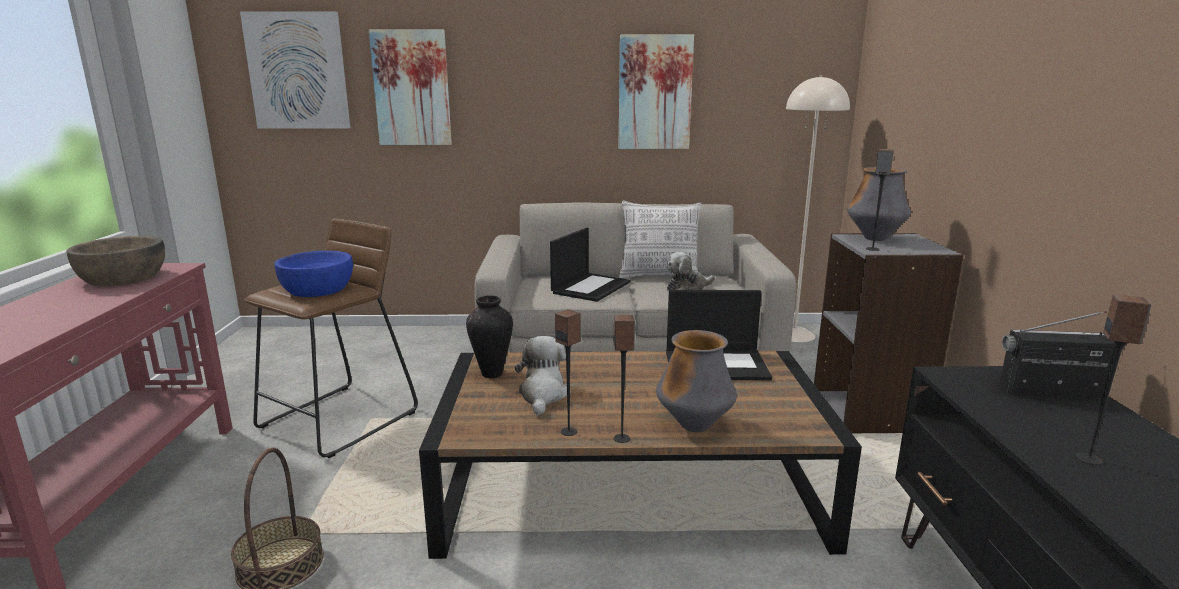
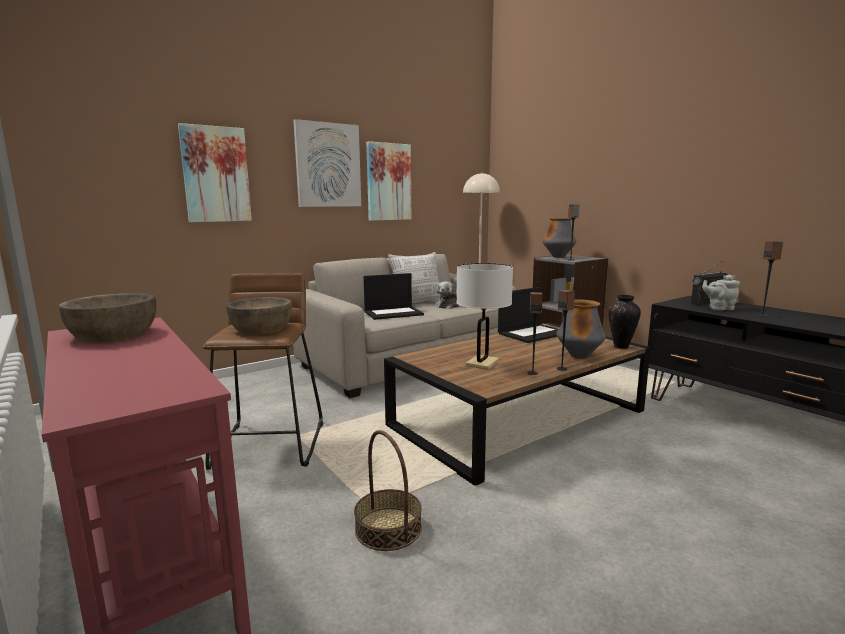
camera: 35 degrees left, 5 degrees down
picture [240,11,350,129] -> picture moved to [293,119,361,207]
blue bowl [274,250,353,297] -> brown bowl [226,297,292,334]
vase [466,295,513,378] -> vase moved to [608,295,641,349]
plush toy [515,336,571,415] -> white table lamp [456,263,513,370]
laptop [550,228,631,302] -> laptop turned 75 degrees clockwise [363,273,424,320]
none -> grey teapot [702,275,740,310]

